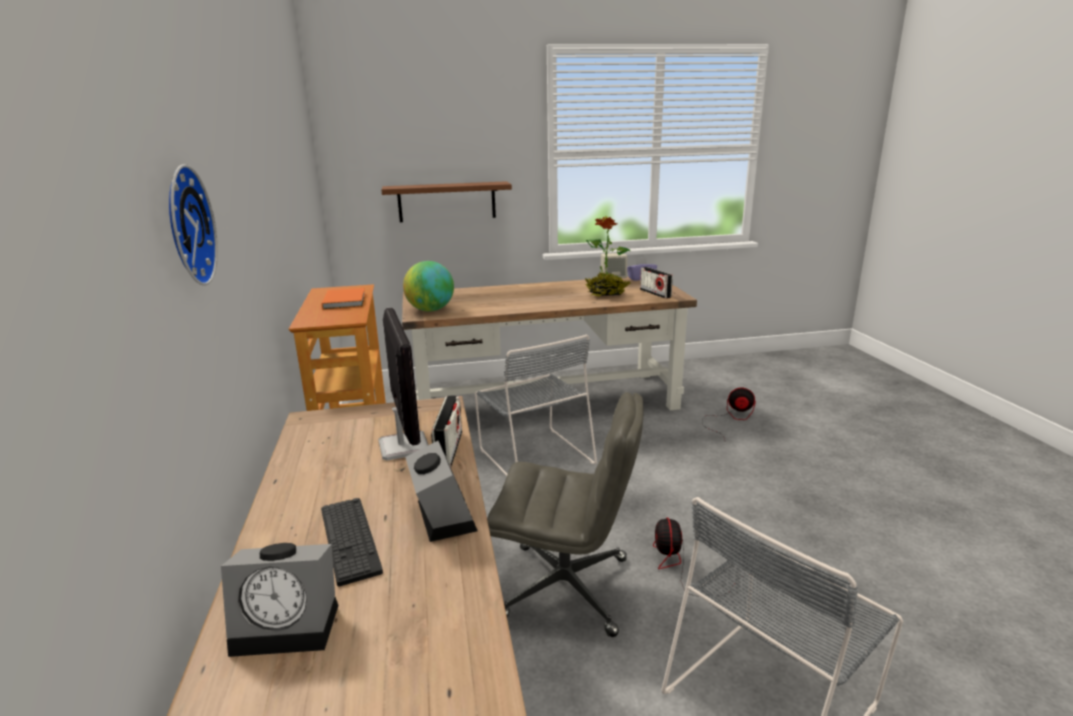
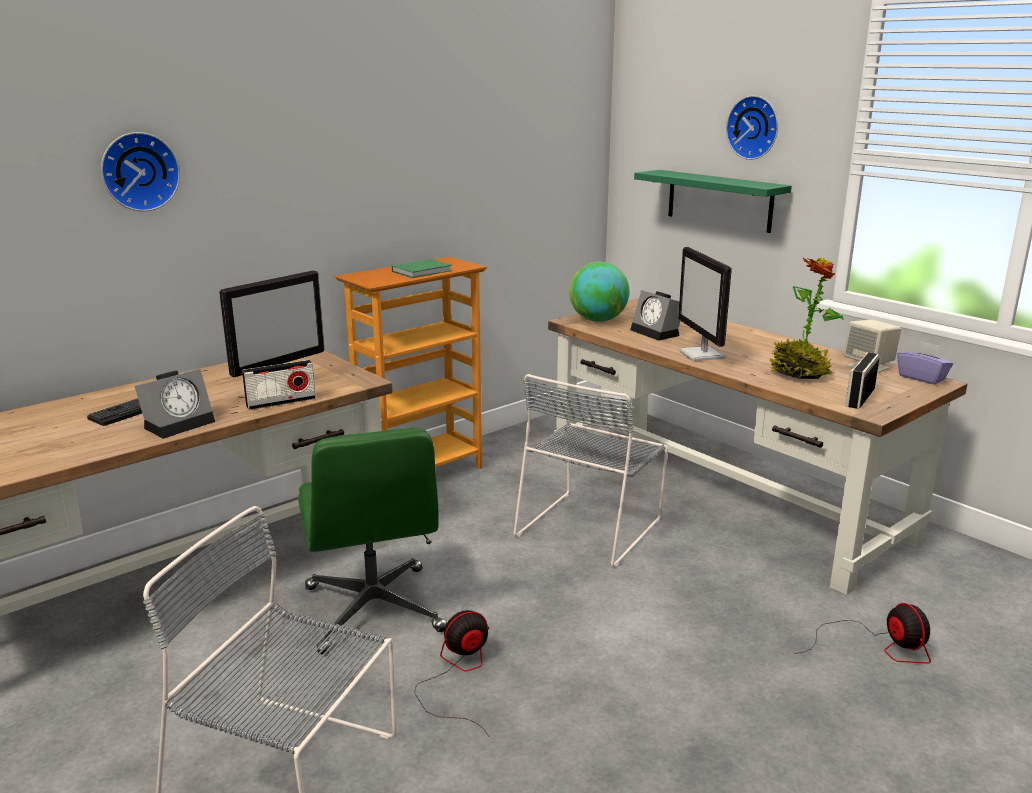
camera: 60 degrees right, 0 degrees up
alarm clock [221,543,339,657] -> alarm clock moved to [630,290,680,341]
orange book [322,288,366,309] -> green book [392,259,452,278]
brown shelf [381,181,512,222] -> green shelf [634,170,792,233]
grey office chair [487,392,643,637] -> green office chair [298,427,447,655]
none -> monitor [678,247,732,361]
none -> wall clock [726,95,778,160]

